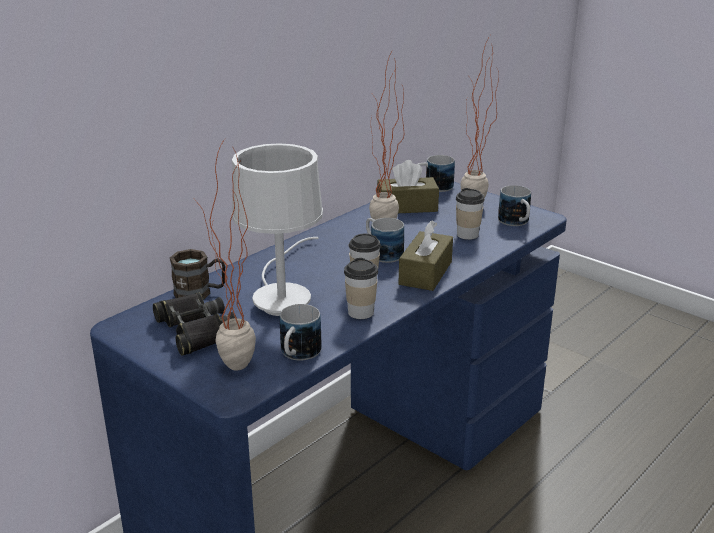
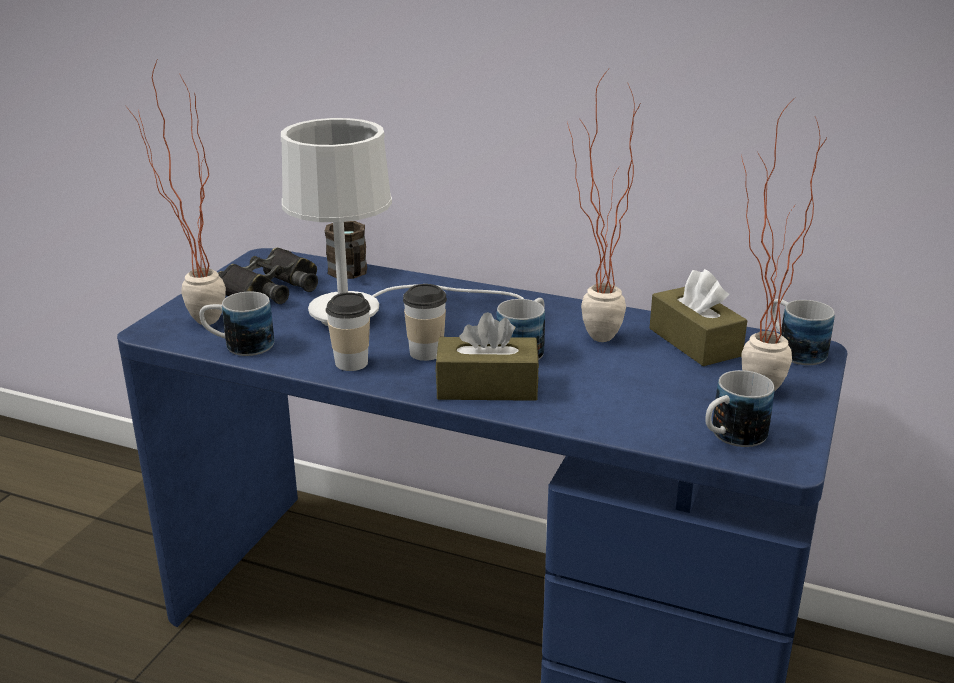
camera: 70 degrees right, 0 degrees up
cup [456,188,485,240] -> none

